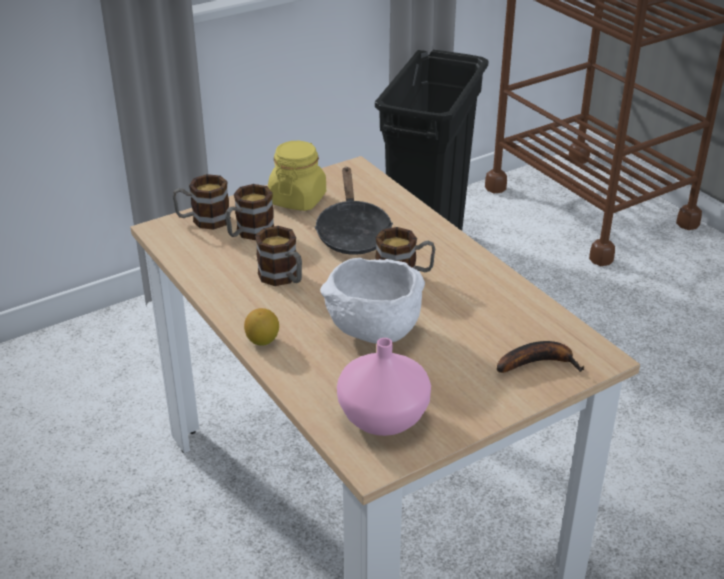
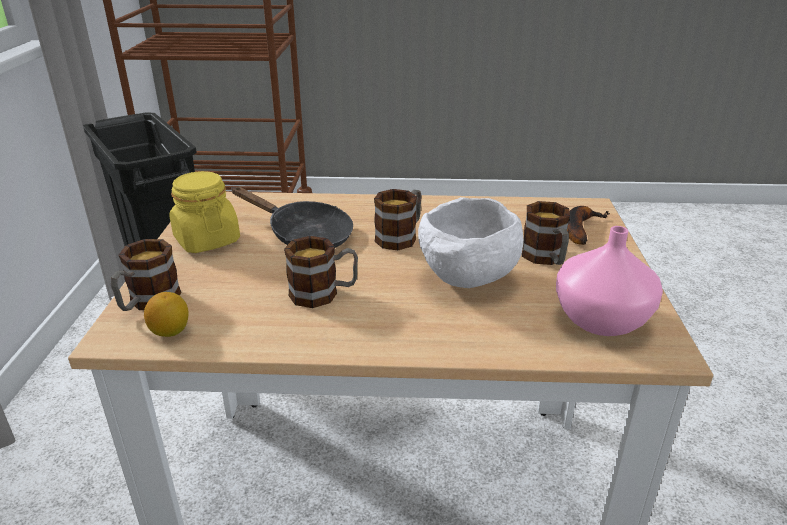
camera: 55 degrees left, 5 degrees down
mug [225,184,274,240] -> mug moved to [522,201,570,265]
lemon [244,308,279,346] -> lemon moved to [144,292,188,337]

